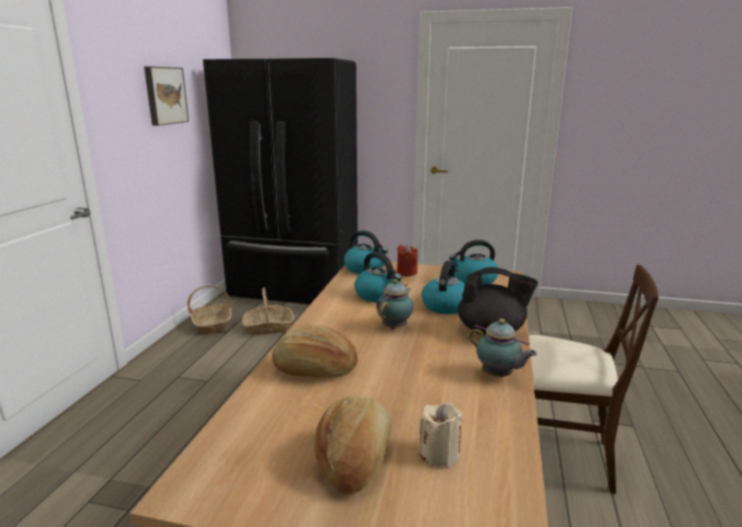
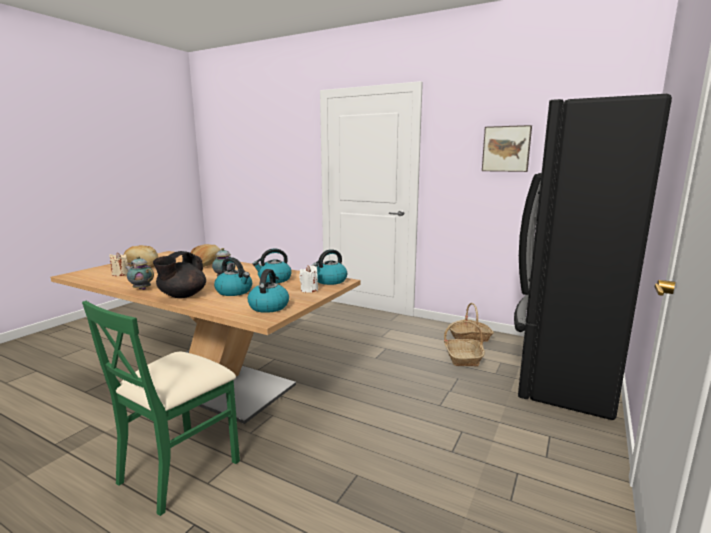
camera: 105 degrees right, 5 degrees down
red candle [397,245,418,276] -> white candle [299,265,318,293]
teapot [469,319,537,377] -> teapot turned 60 degrees clockwise [125,256,154,290]
beige chair [529,264,658,494] -> green chair [82,301,240,516]

